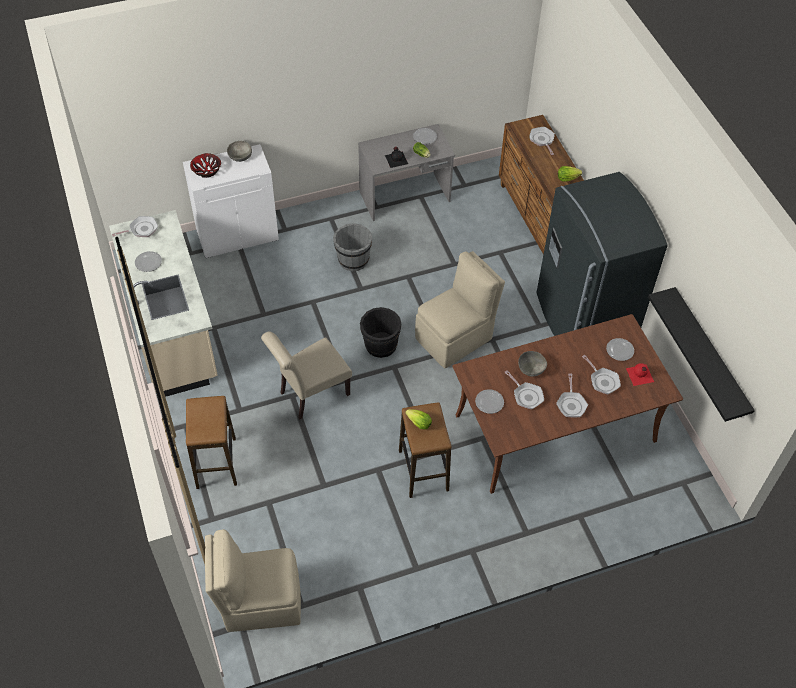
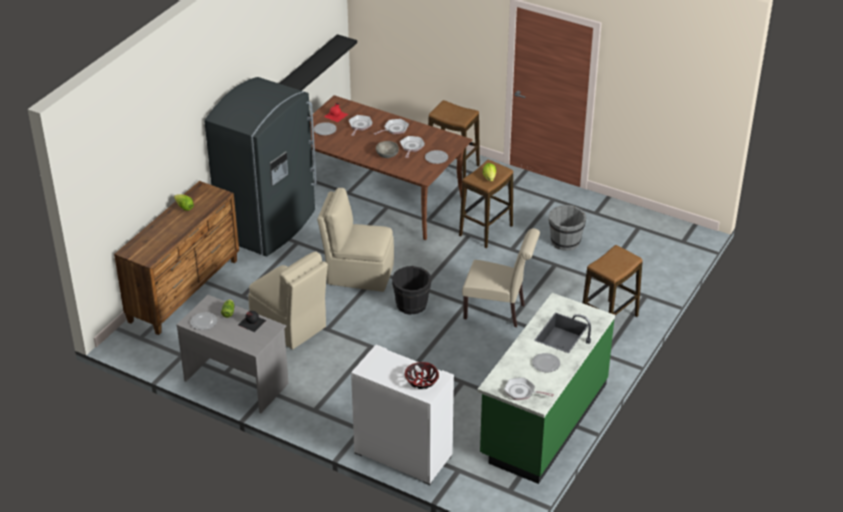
camera: 130 degrees left, 15 degrees down
beige counter [109,210,218,397] -> green counter [477,293,615,484]
beige chair [205,529,301,632] -> beige chair moved to [248,252,328,349]
grey bowl [227,141,252,162] -> none
grey bucket [333,223,372,272] -> grey bucket moved to [549,205,586,251]
frying pan [529,127,555,155] -> none
none -> stool [428,100,480,179]

